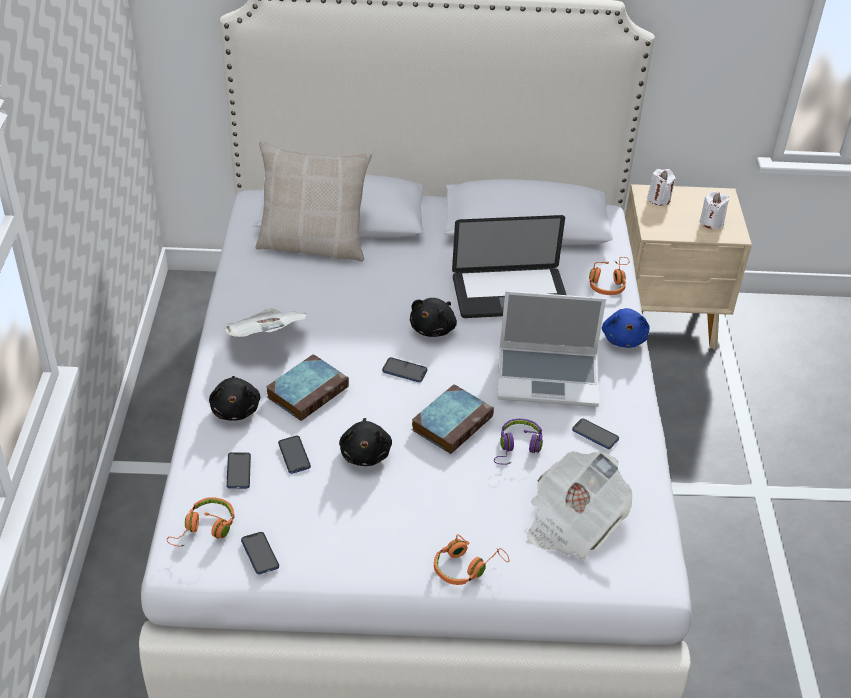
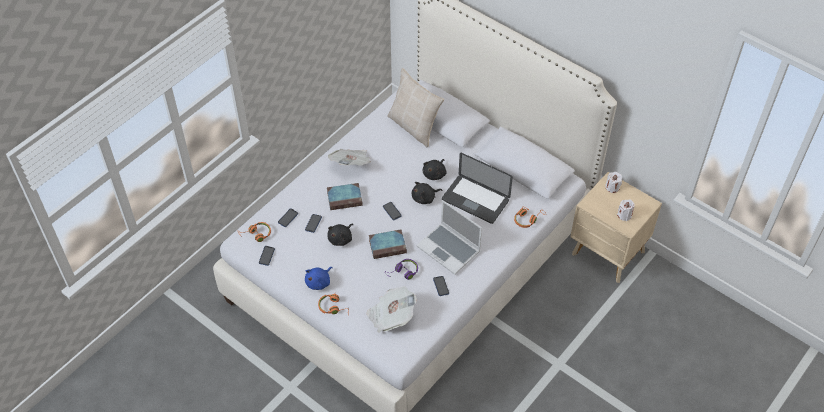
camera: 40 degrees right, 10 degrees up
black plush toy [209,376,260,421] -> black plush toy moved to [422,159,447,180]
blue plush toy [602,308,650,348] -> blue plush toy moved to [305,267,333,290]

